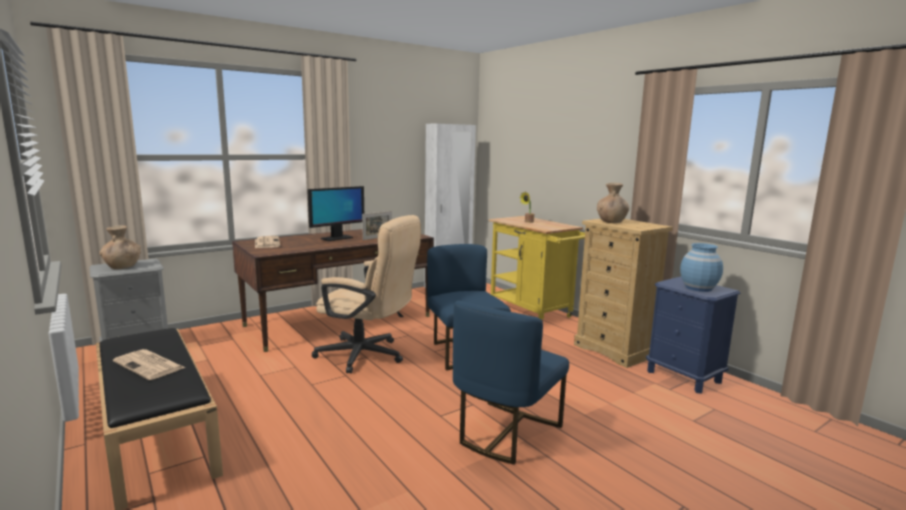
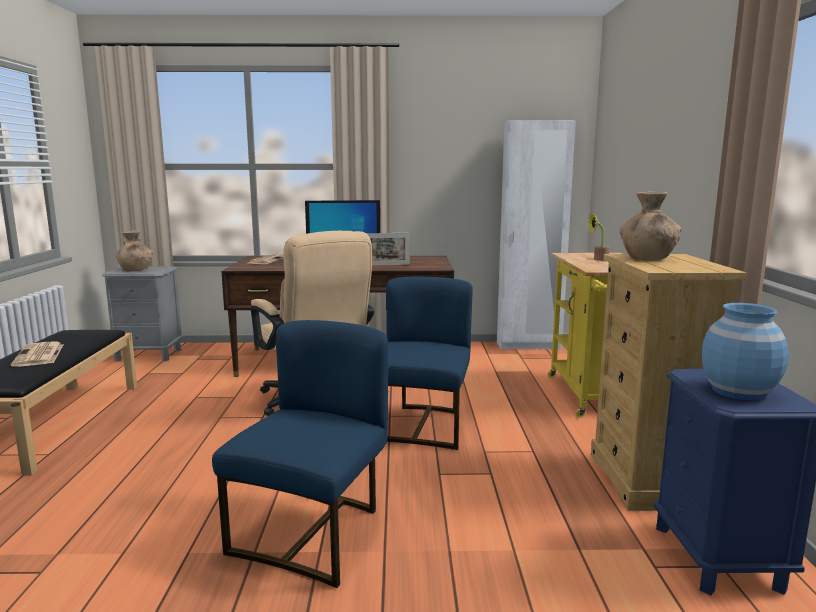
camera: 35 degrees right, 0 degrees up
blue chair [453,300,569,465] -> blue chair turned 135 degrees clockwise [212,320,388,588]

